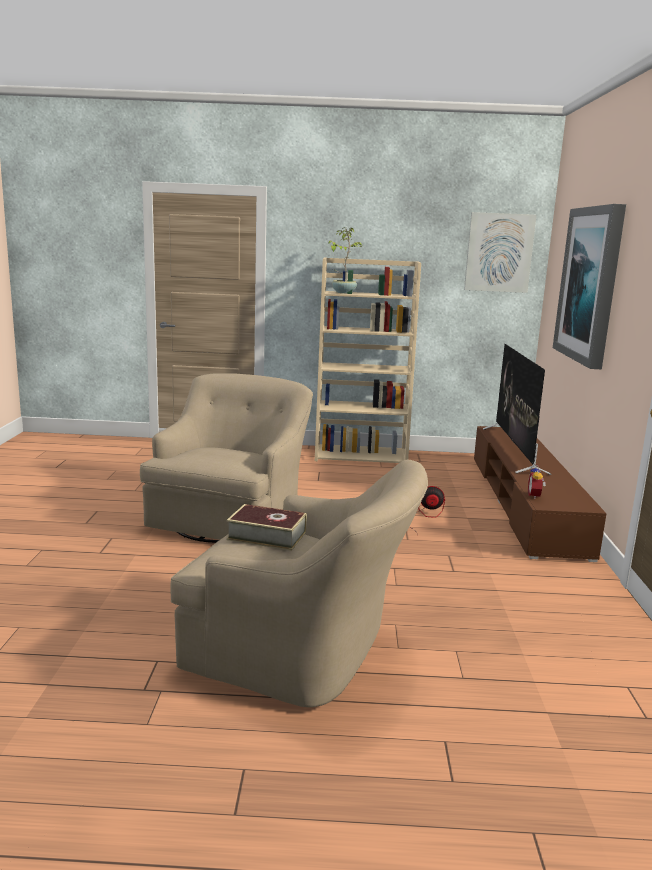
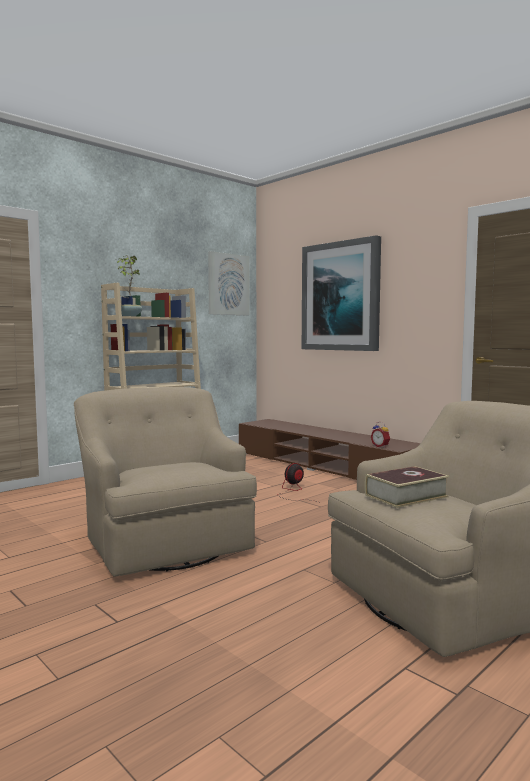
camera: 45 degrees left, 10 degrees down
television [483,344,552,475] -> none

